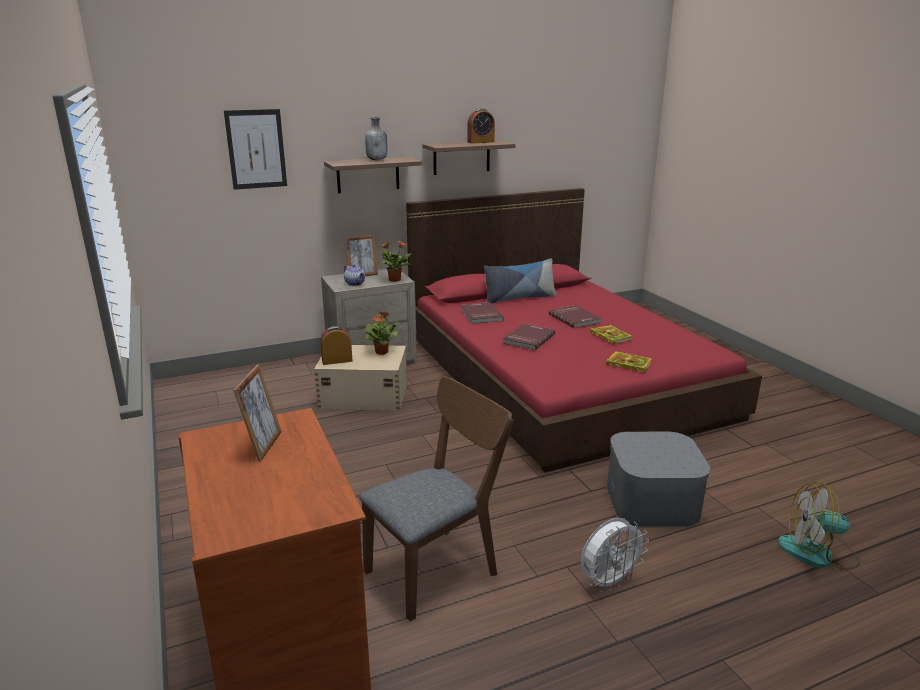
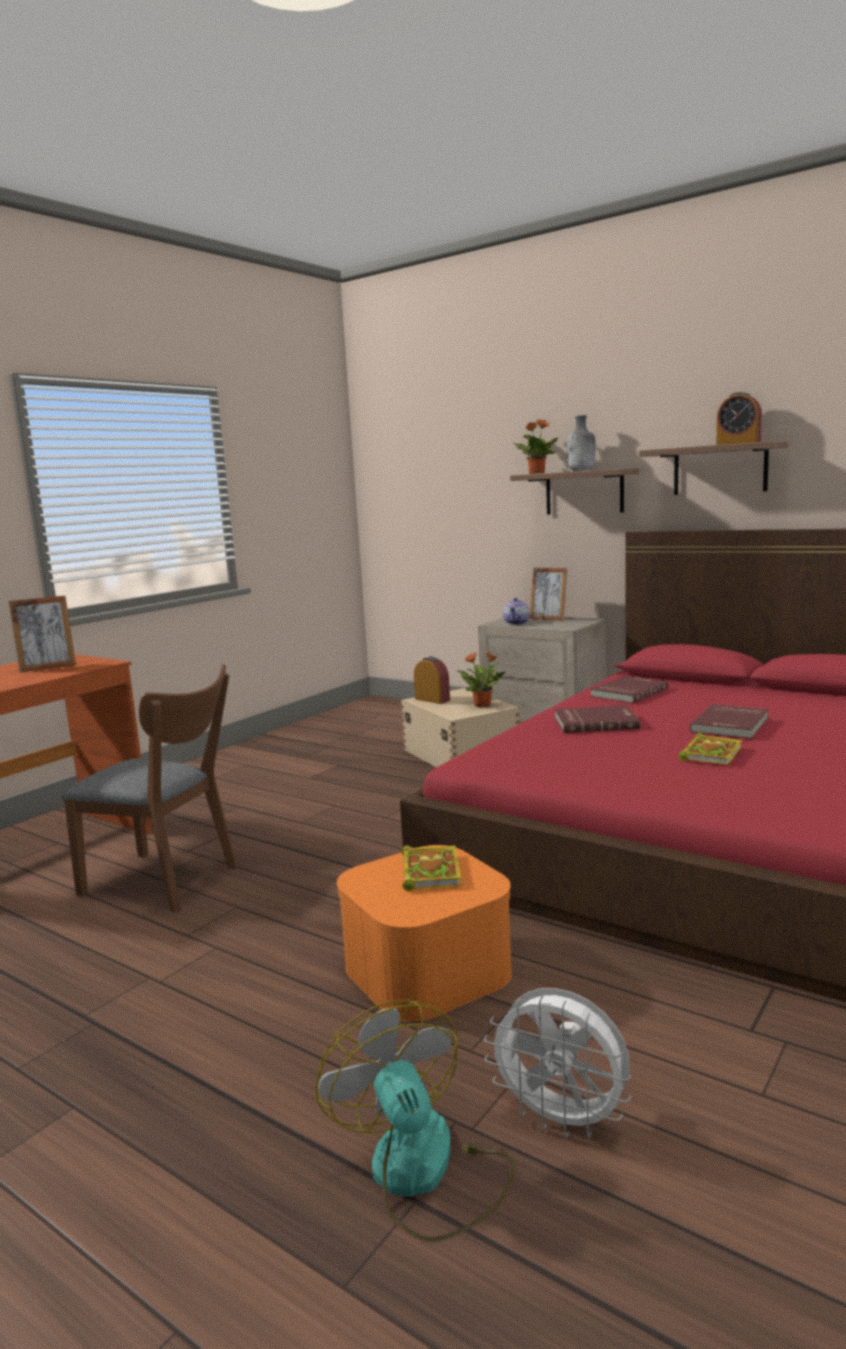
camera: 60 degrees right, 10 degrees down
picture [224,109,287,190] -> none
potted plant [377,241,411,282] -> potted plant moved to [513,419,558,474]
pillow [484,258,556,304] -> none
white fan [580,518,649,593] -> white fan moved to [484,988,631,1138]
book [606,351,652,372] -> book moved to [401,845,461,891]
grey storage box [607,432,710,527] -> orange storage box [337,845,512,1021]

